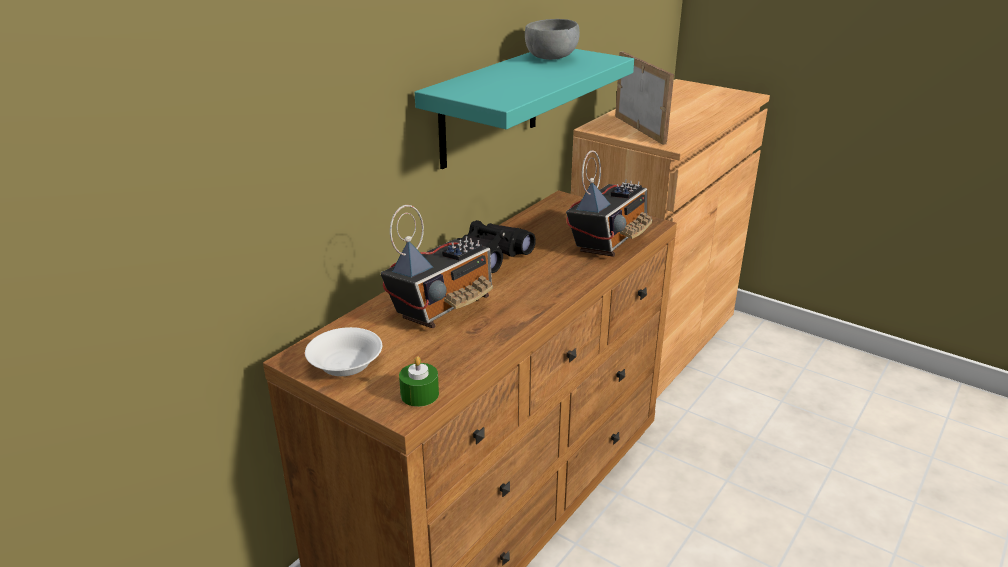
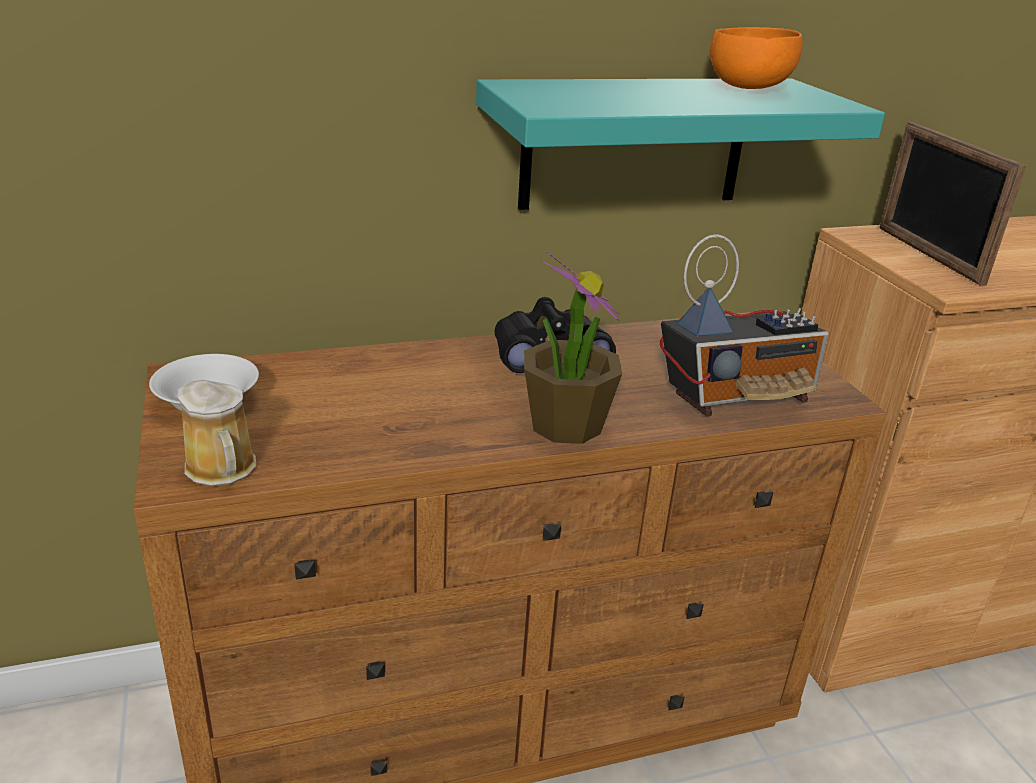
camera: 35 degrees right, 0 degrees up
radio [380,205,493,328] -> none
green candle [399,356,439,407] -> mug [178,380,256,487]
grey bowl [525,19,580,60] -> orange bowl [710,27,803,89]
picture frame [615,51,674,145] -> picture frame turned 150 degrees clockwise [880,122,1027,286]
none -> potted plant [524,251,622,444]

